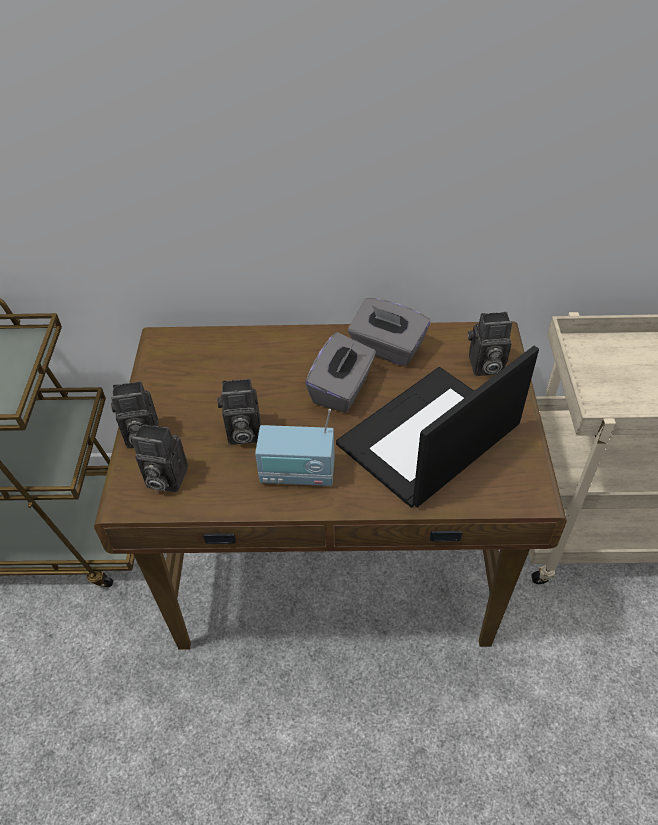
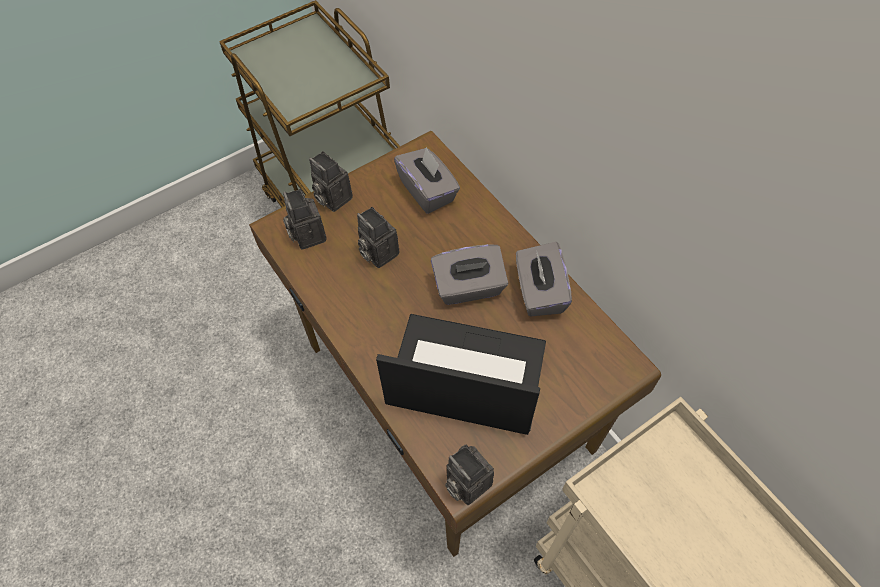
camera: 55 degrees right, 10 degrees up
radio [255,409,334,486] -> none
camera [468,312,512,376] -> camera moved to [445,445,494,505]
none -> grey tissue box [394,147,460,214]

